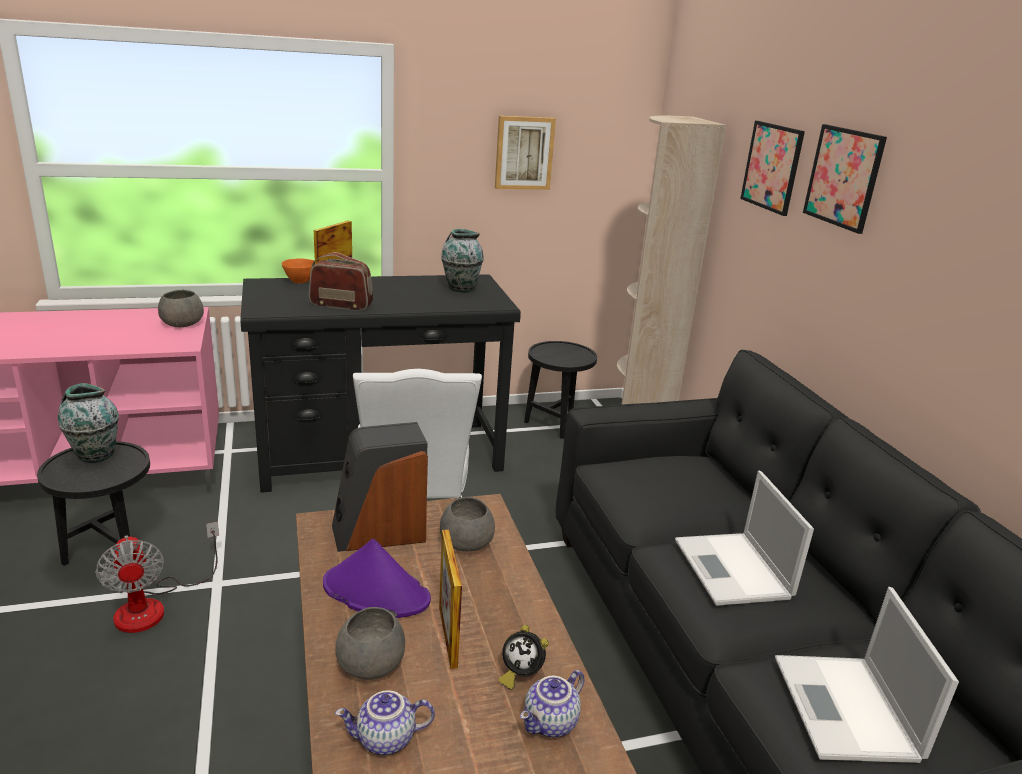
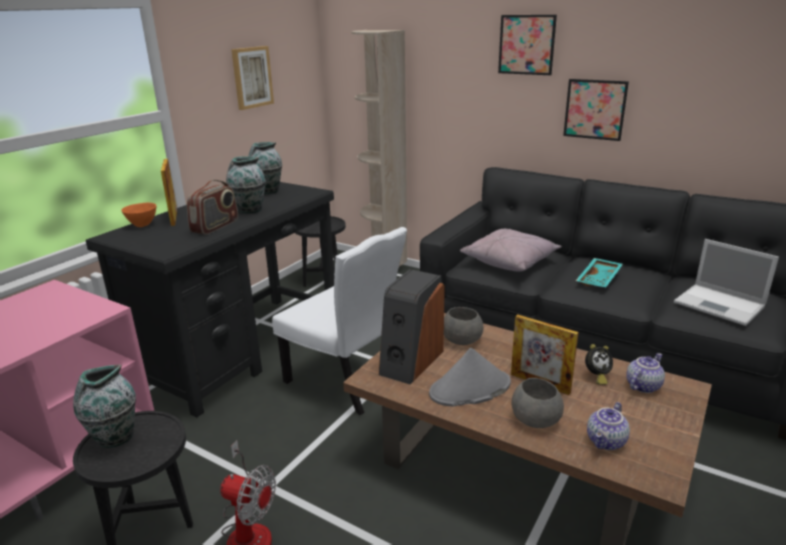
camera: 40 degrees left, 0 degrees up
grey bowl [158,290,204,327] -> none
radio [309,252,373,310] -> radio turned 150 degrees clockwise [187,180,238,235]
purple hat [323,539,431,618] -> grey hat [429,348,511,406]
teapot [520,670,585,737] -> teapot turned 135 degrees counterclockwise [626,353,665,393]
laptop [675,471,814,606] -> turquoise tray [576,258,623,287]
picture [740,121,805,216] -> picture moved to [563,79,629,141]
none -> vase [226,157,266,214]
none -> purple pillow [460,229,562,272]

